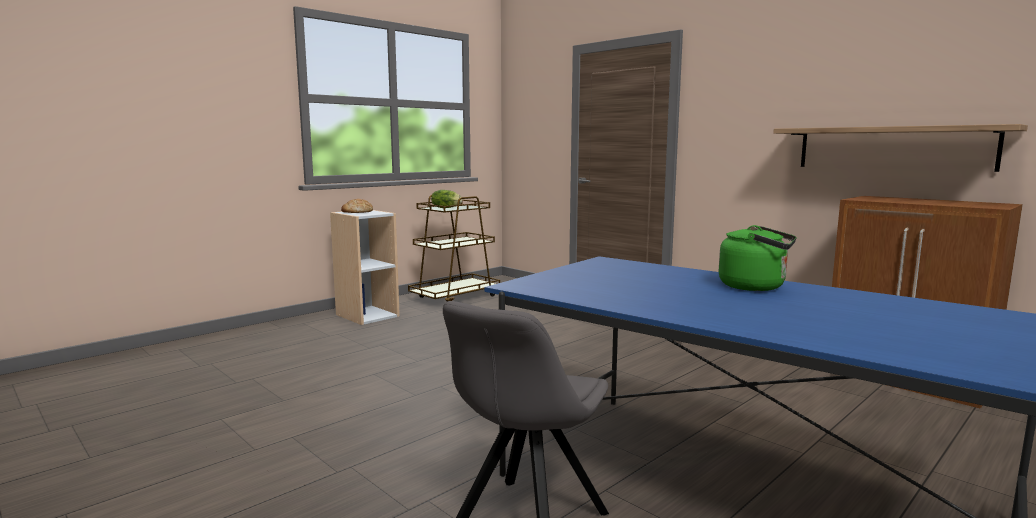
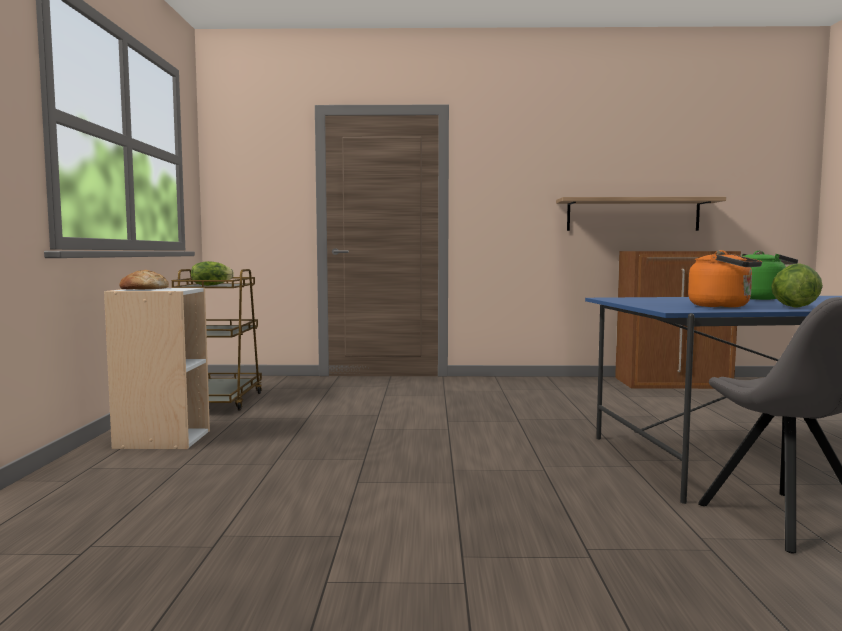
camera: 45 degrees left, 5 degrees down
none -> orange kettle [688,250,762,308]
none -> lettuce [771,263,823,308]

